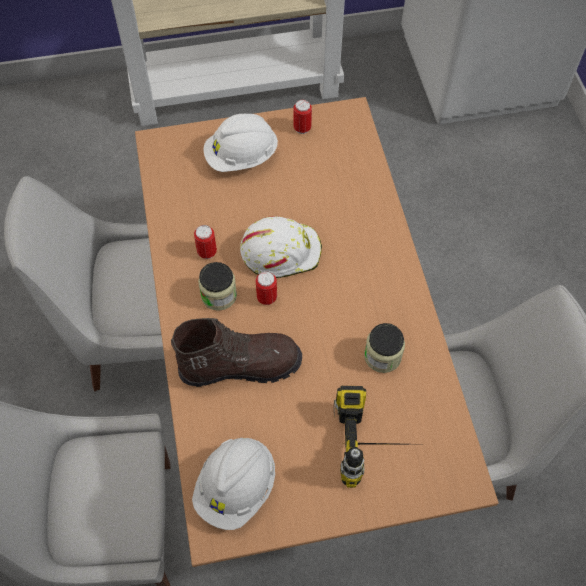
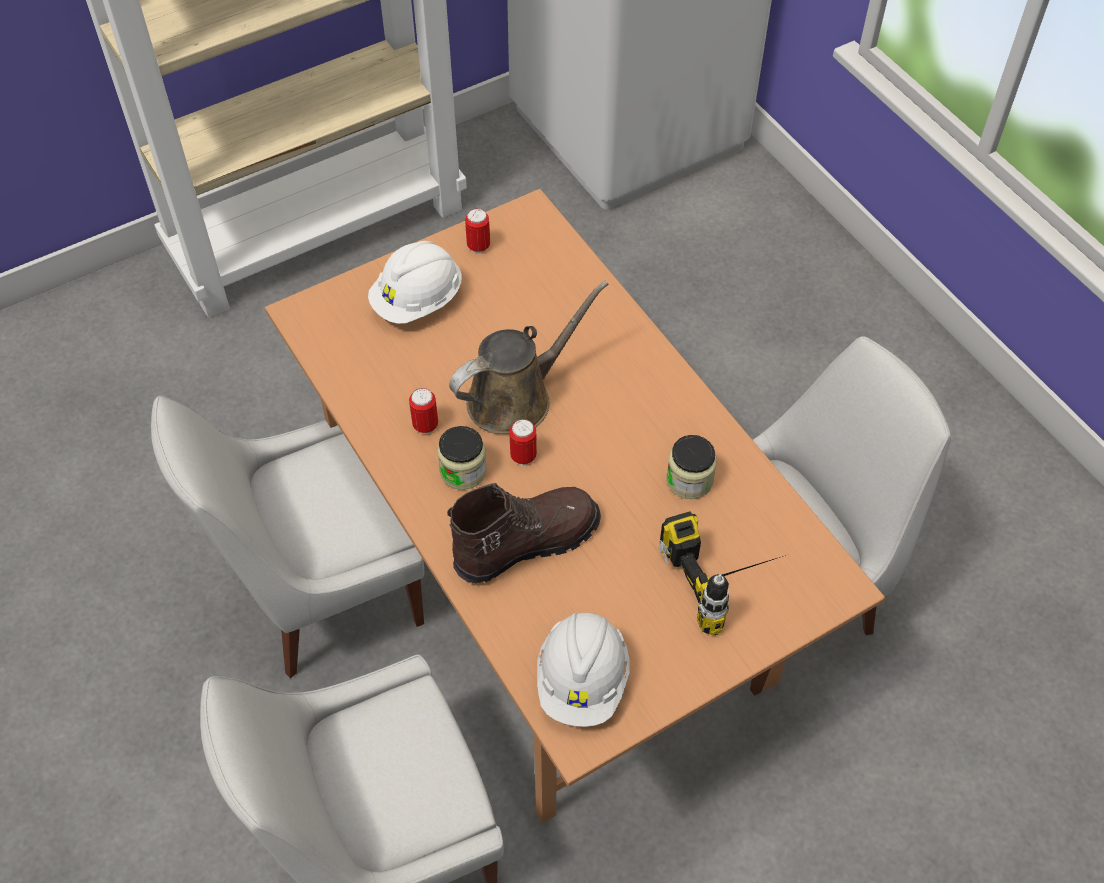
camera: 20 degrees left, 5 degrees down
white hard hat [240,216,322,278] -> brown watering can [449,281,609,434]

